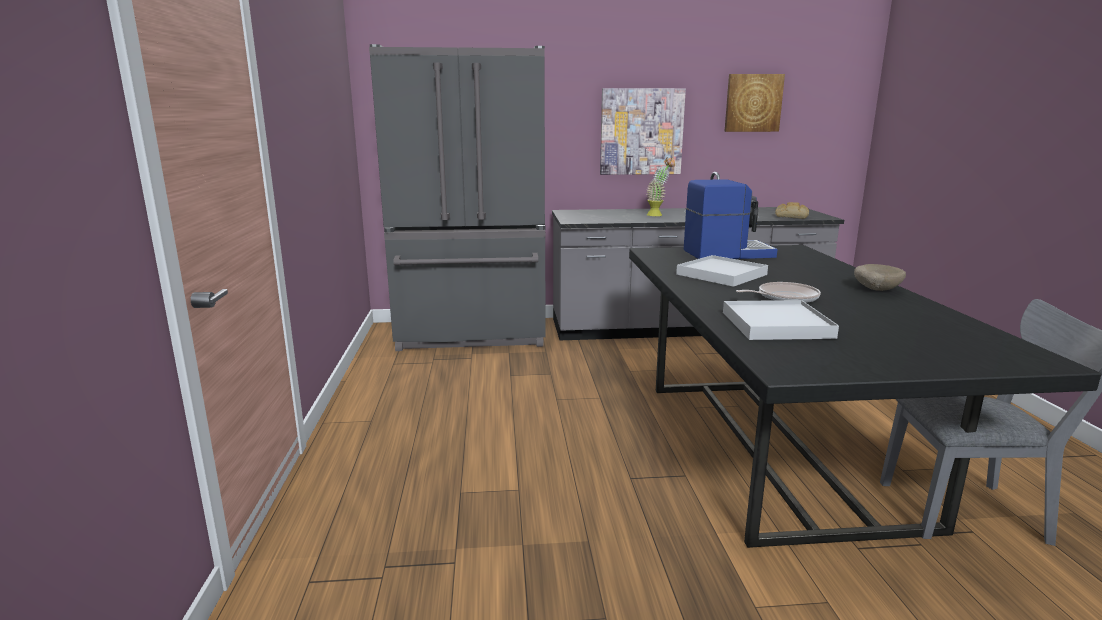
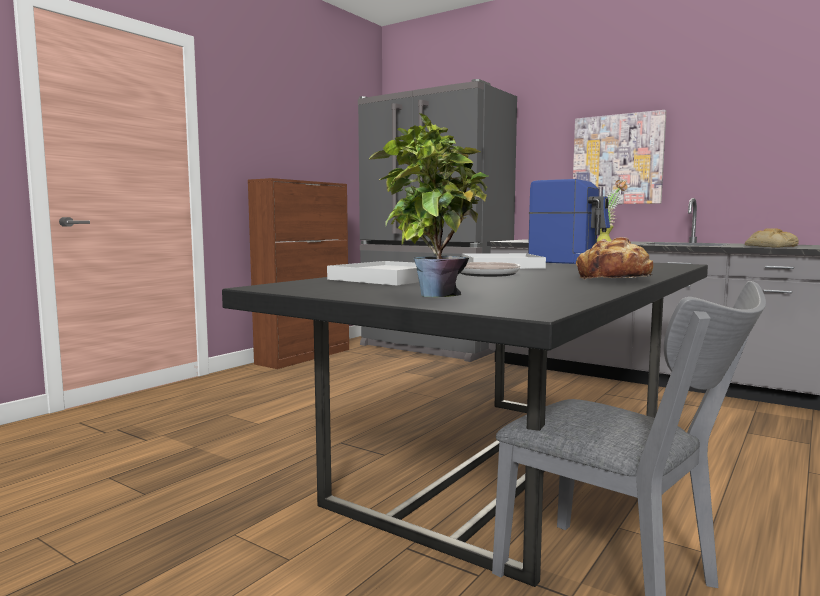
camera: 40 degrees right, 10 degrees down
picture [724,74,785,132] -> none
beige bowl [854,264,906,291] -> bread [576,237,653,280]
none -> brown cabinet [248,178,349,369]
none -> potted plant [368,112,488,297]

